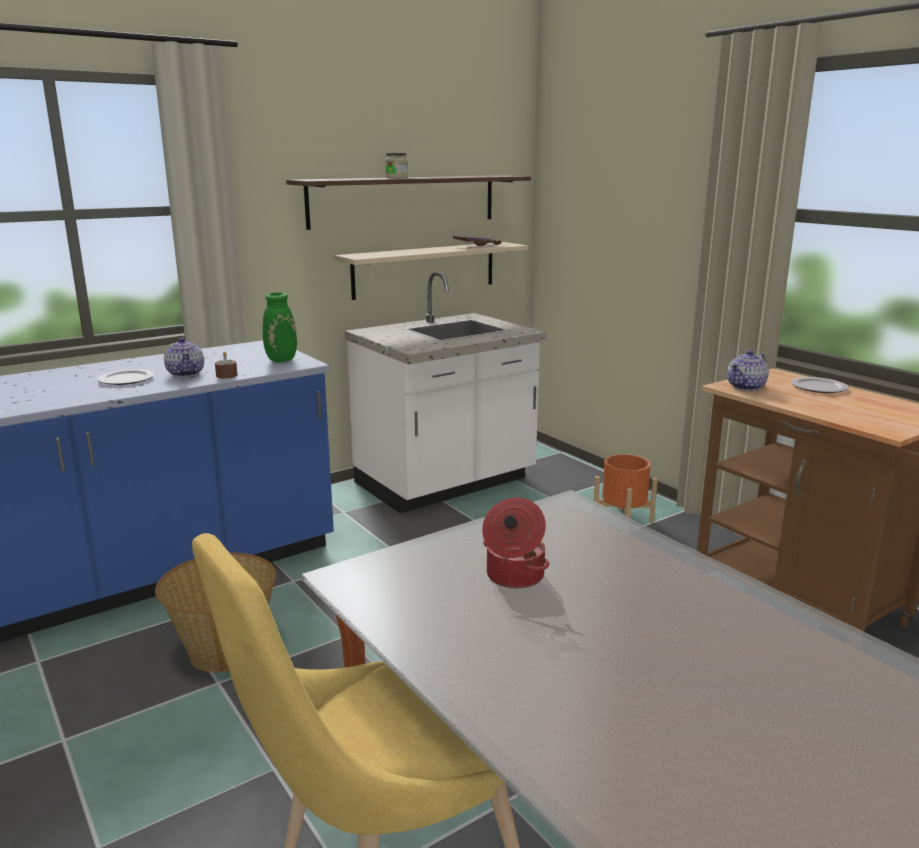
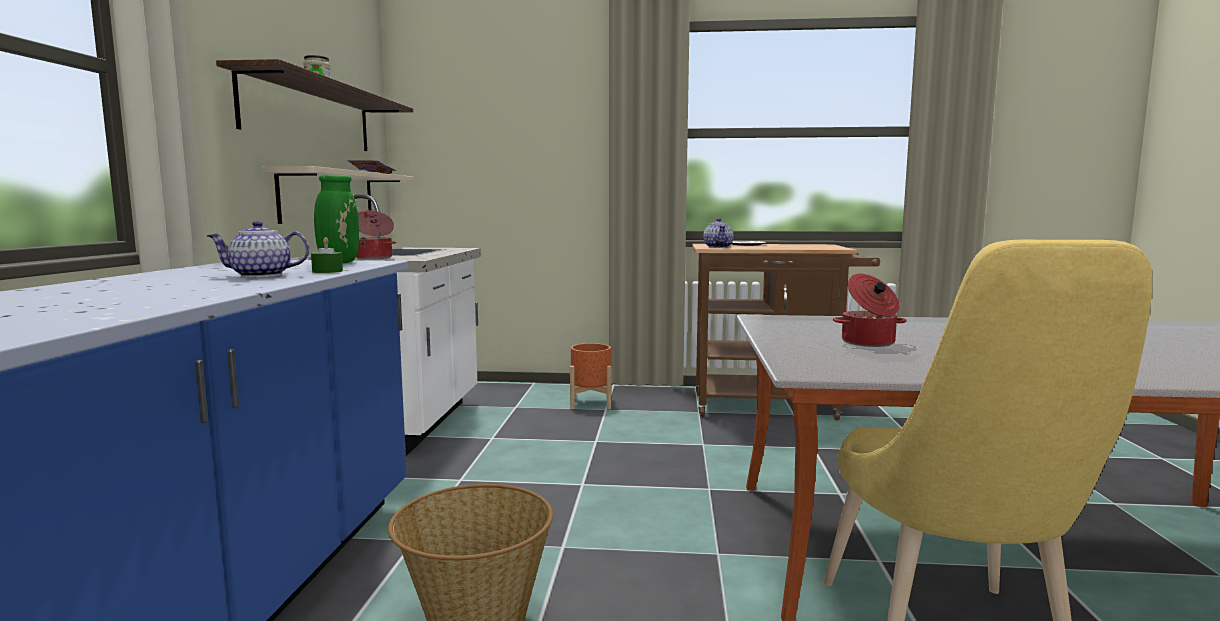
camera: 50 degrees left, 10 degrees down
plate [97,369,154,385] -> none
teapot [164,338,204,377] -> teapot turned 150 degrees clockwise [206,221,309,278]
brown candle [215,352,237,379] -> green candle [311,237,343,273]
none -> cooking pot [356,210,396,259]

